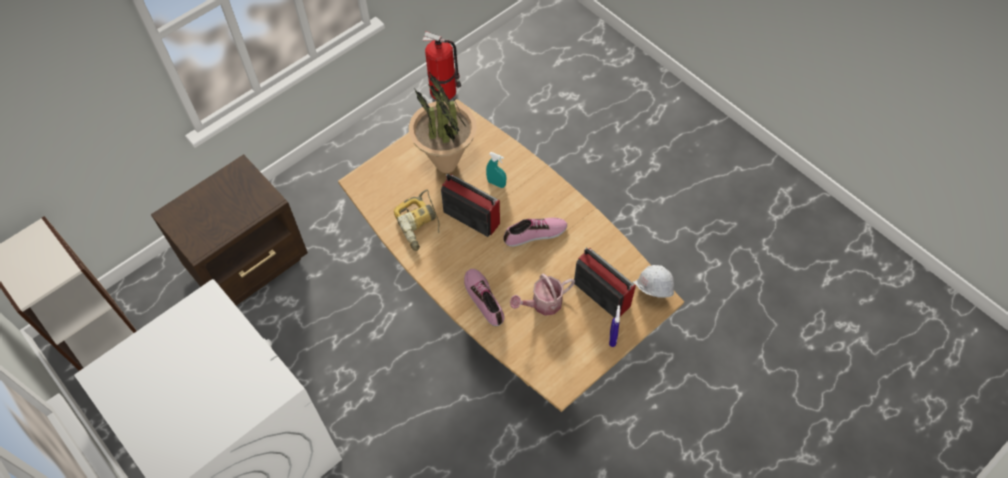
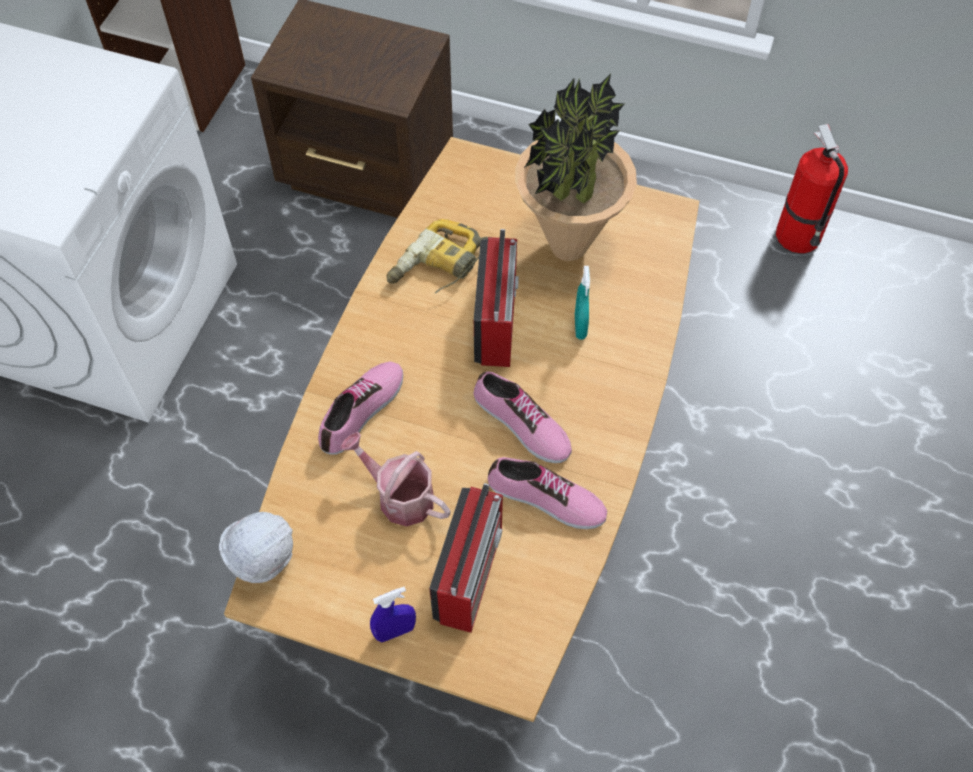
camera: 60 degrees right, 0 degrees up
white hard hat [632,265,674,298] -> white hard hat moved to [219,512,293,583]
none -> shoe [488,457,607,529]

